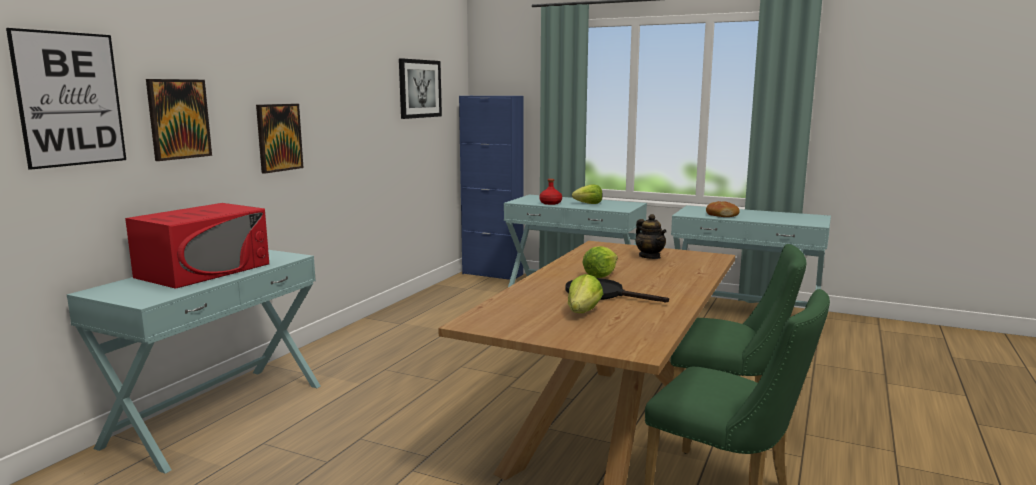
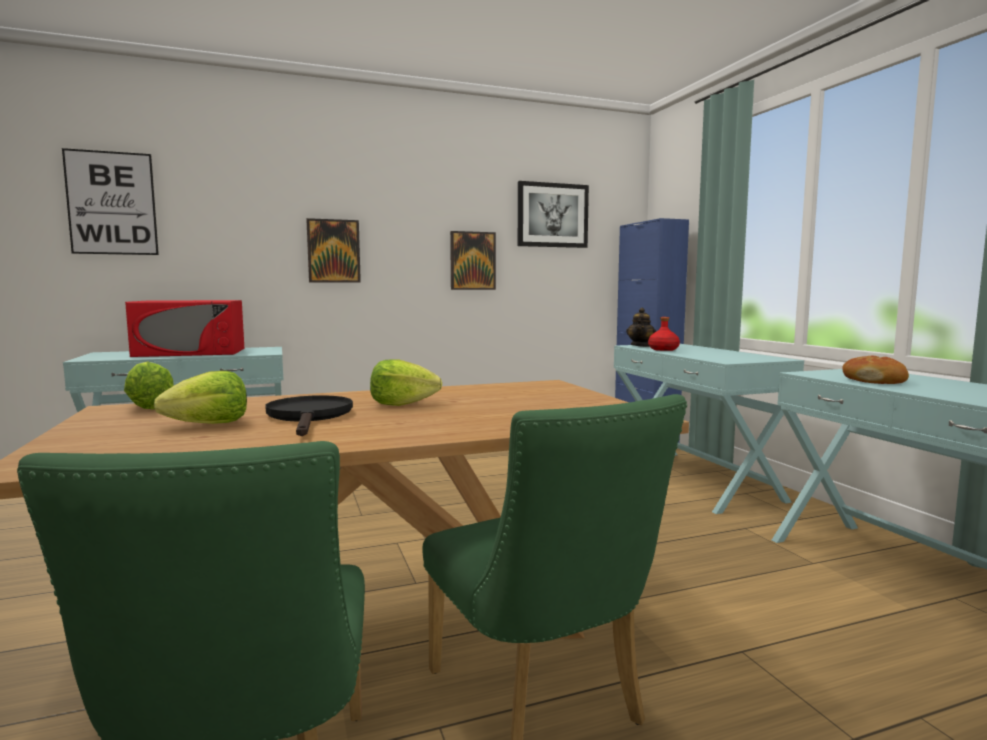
camera: 45 degrees right, 5 degrees down
picture [146,79,212,161] -> picture moved to [450,231,496,290]
lettuce [572,185,603,204] -> lettuce moved to [124,361,174,410]
teapot [635,214,667,259] -> teapot moved to [626,308,656,347]

